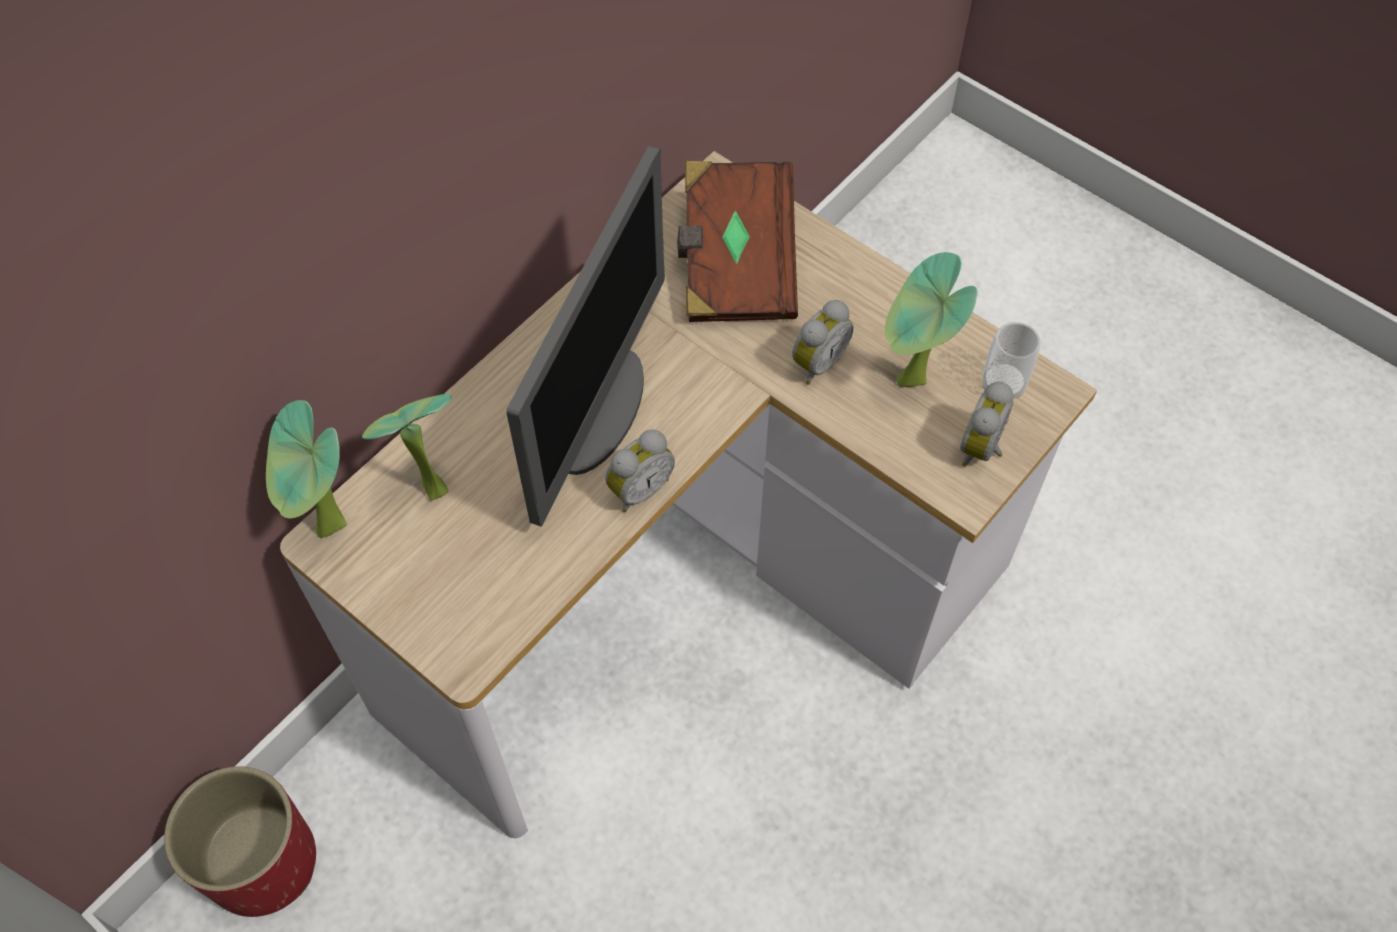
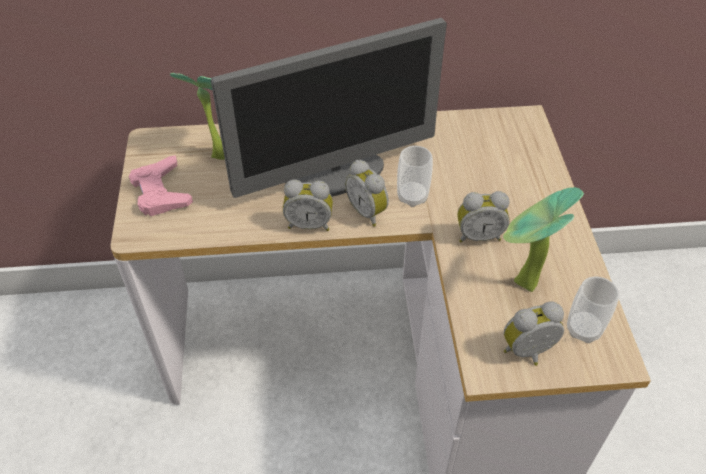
camera: 45 degrees right, 10 degrees down
red planter [164,766,316,917] -> none
potted plant [266,400,347,538] -> none
brown book [677,161,798,322] -> none
none -> pink game controller [129,155,193,216]
none -> alarm clock [345,160,389,227]
none -> cup [397,146,433,207]

